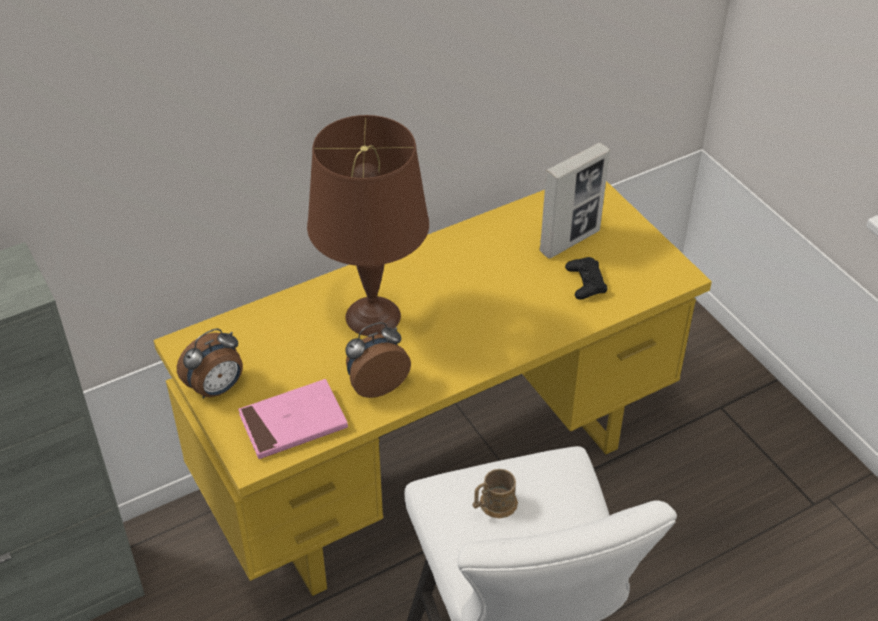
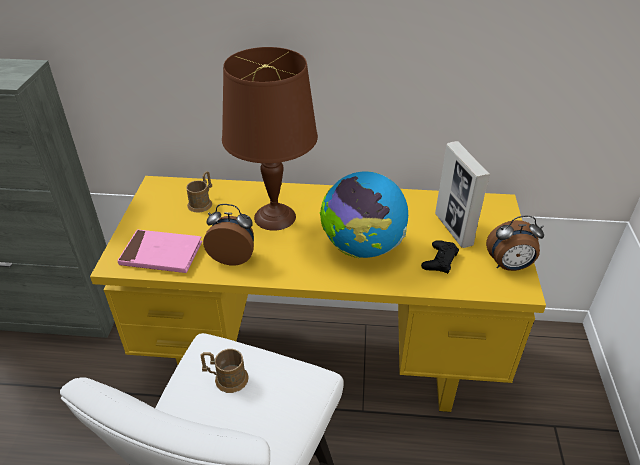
camera: 35 degrees right, 5 degrees down
alarm clock [177,329,243,398] -> alarm clock moved to [486,216,544,271]
picture frame [540,143,610,258] -> picture frame turned 75 degrees clockwise [435,141,490,248]
none -> brown mug [186,171,212,213]
none -> globe [320,171,408,258]

